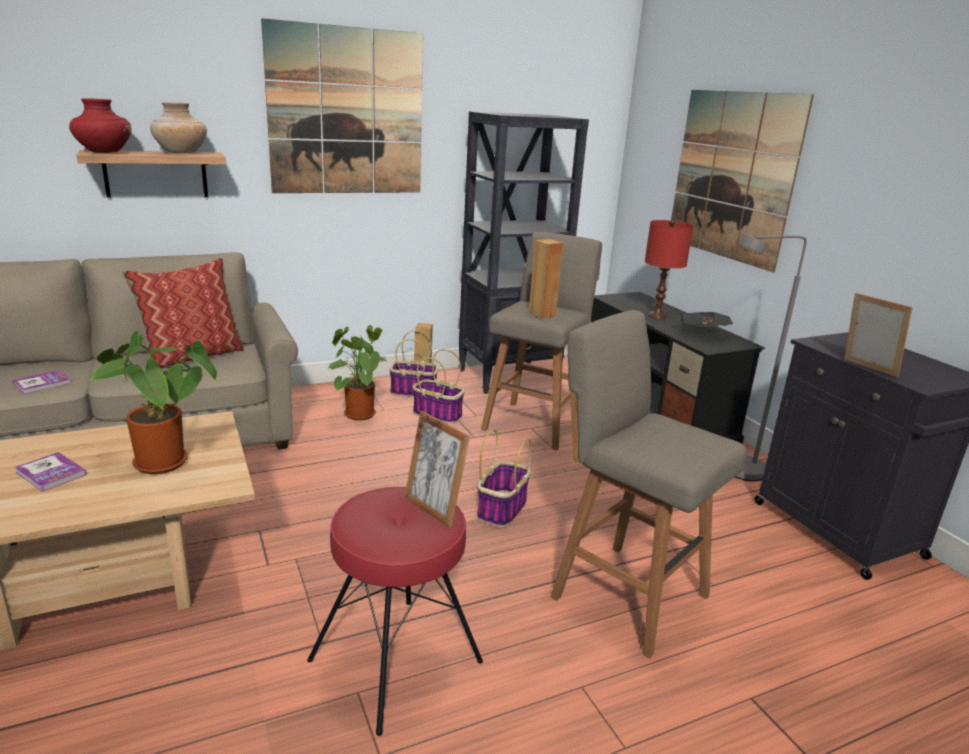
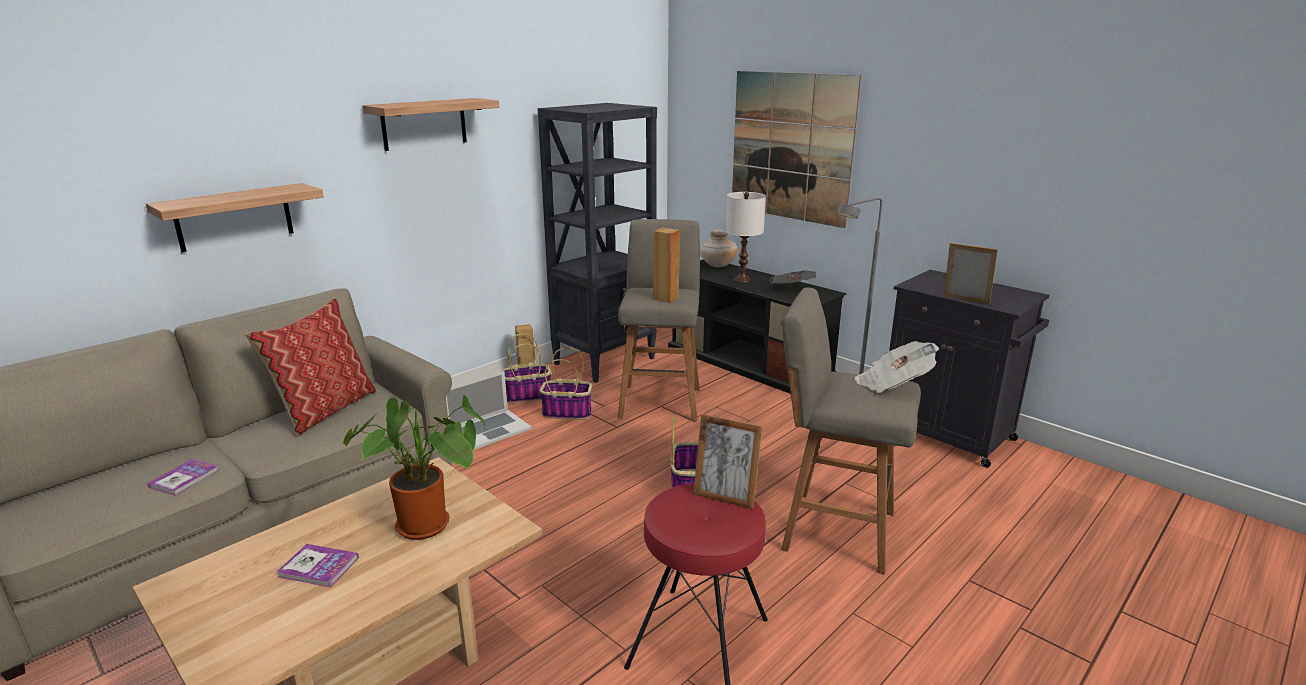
camera: 20 degrees left, 0 degrees up
red vase [69,98,132,153] -> none
beige vase [150,102,207,153] -> beige vase moved to [700,230,738,267]
picture [261,18,423,193] -> shelf [362,98,500,151]
potted plant [327,325,389,420] -> laptop [446,371,532,450]
red table lamp [645,220,693,319] -> white table lamp [726,192,766,283]
none -> newspaper [854,341,939,393]

